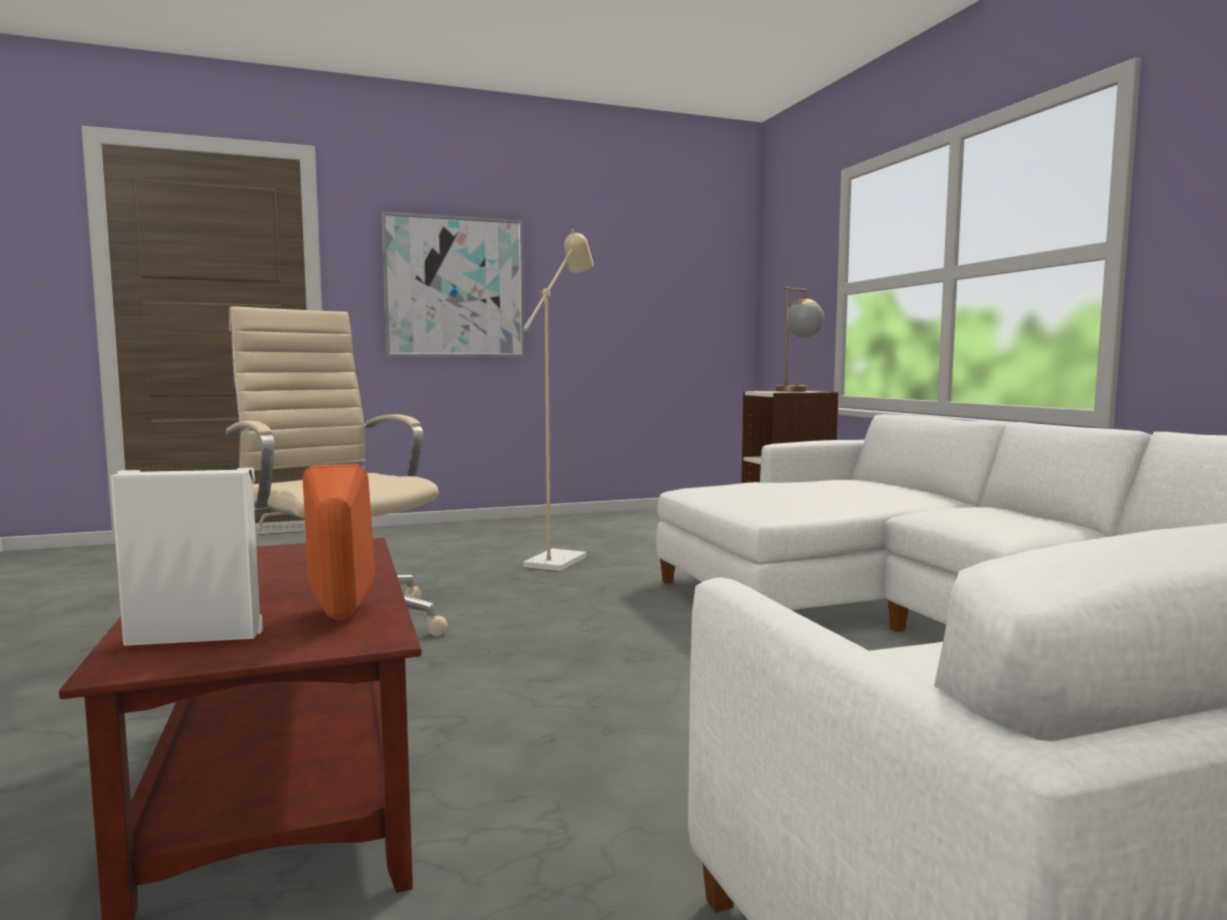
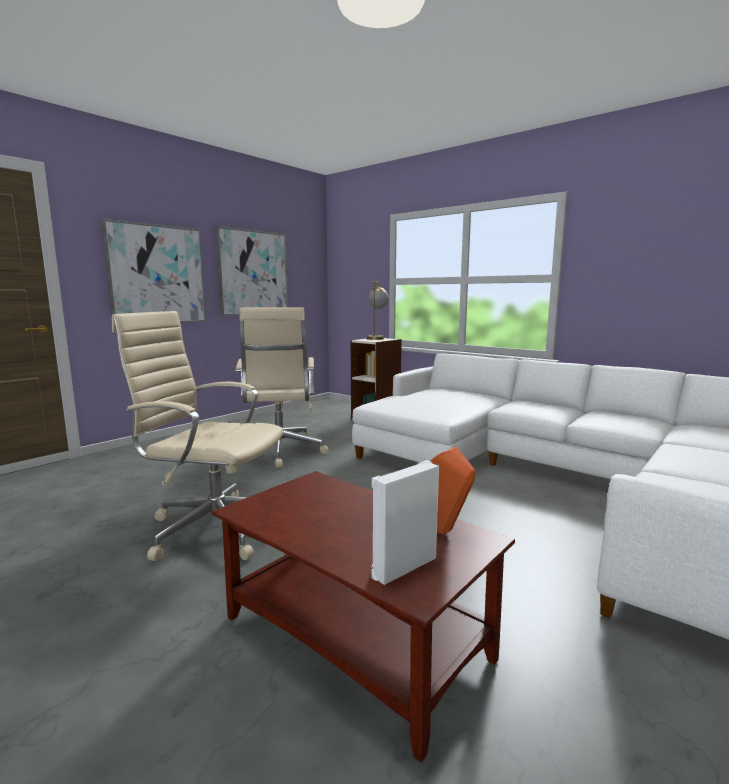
camera: 30 degrees left, 5 degrees up
beige floor lamp [522,229,594,571] -> beige office chair [236,307,329,468]
none -> picture [215,226,288,316]

